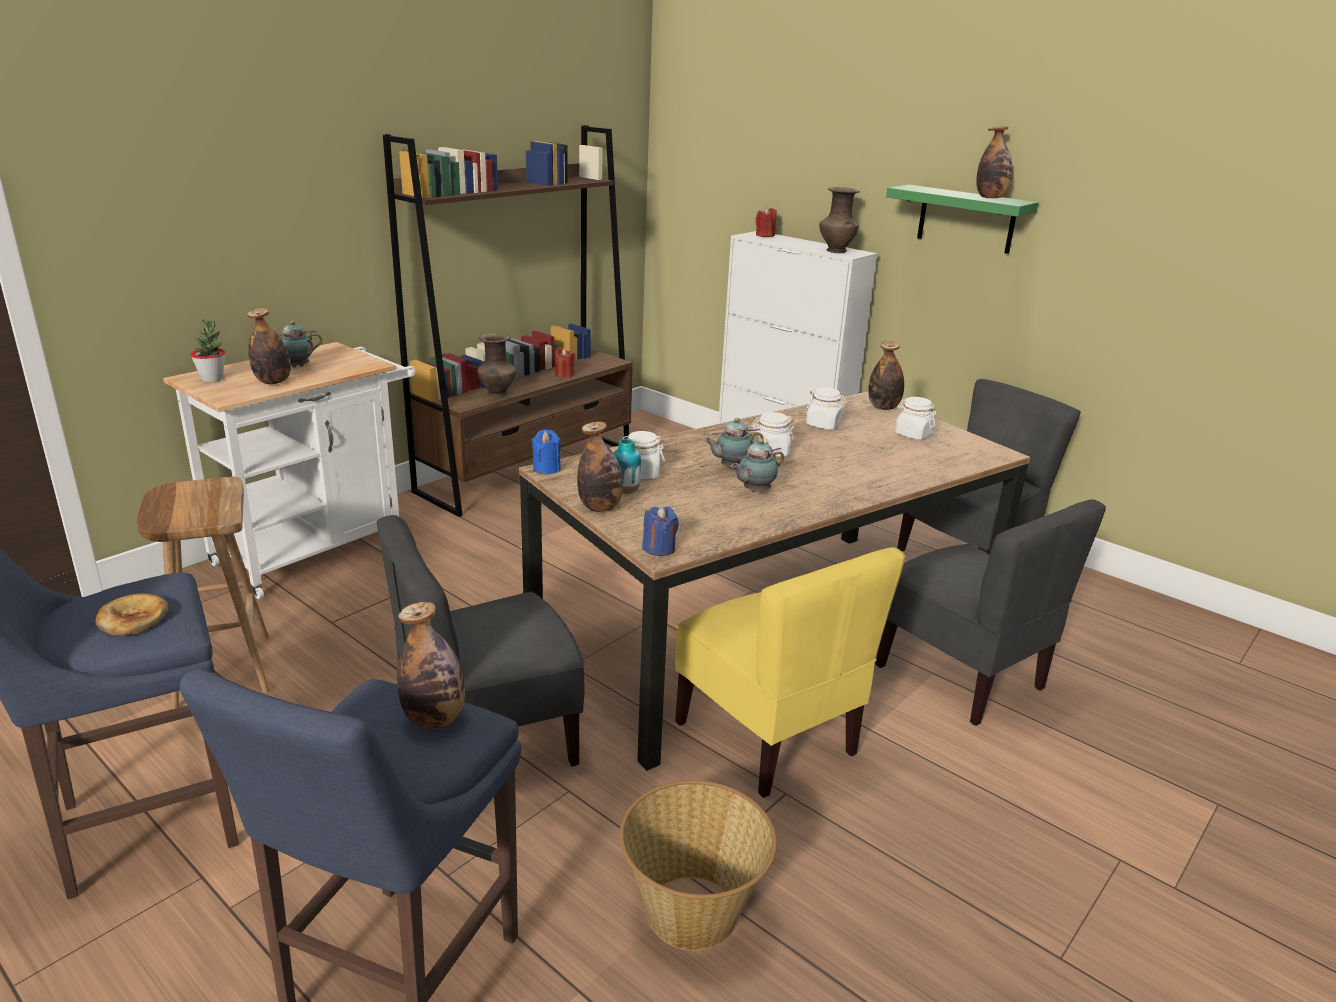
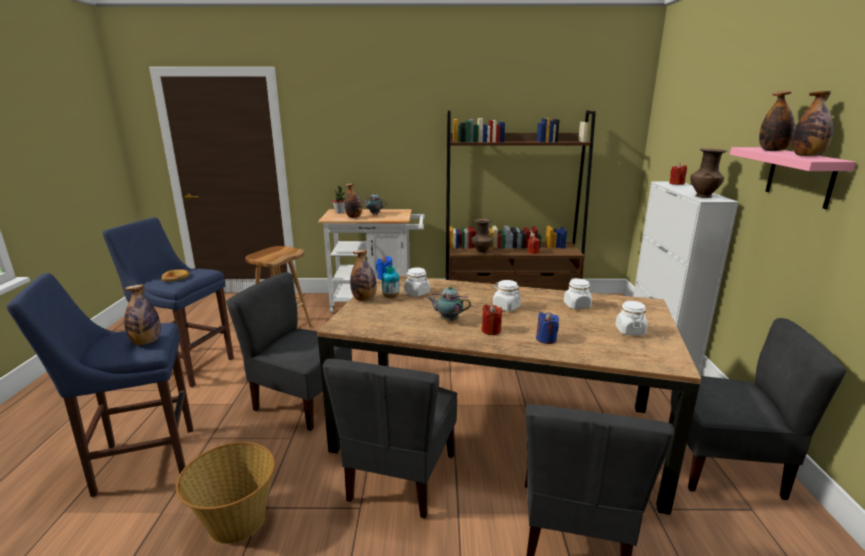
camera: 50 degrees right, 5 degrees down
blue candle [642,507,679,556] -> blue candle moved to [536,312,559,344]
yellow chair [675,547,906,798] -> grey chair [323,359,457,518]
teapot [705,418,764,469] -> none
bottle [868,341,904,410] -> bottle moved to [759,91,795,151]
green shelf [886,185,1039,254] -> pink shelf [730,147,856,209]
none -> red candle [481,304,502,335]

